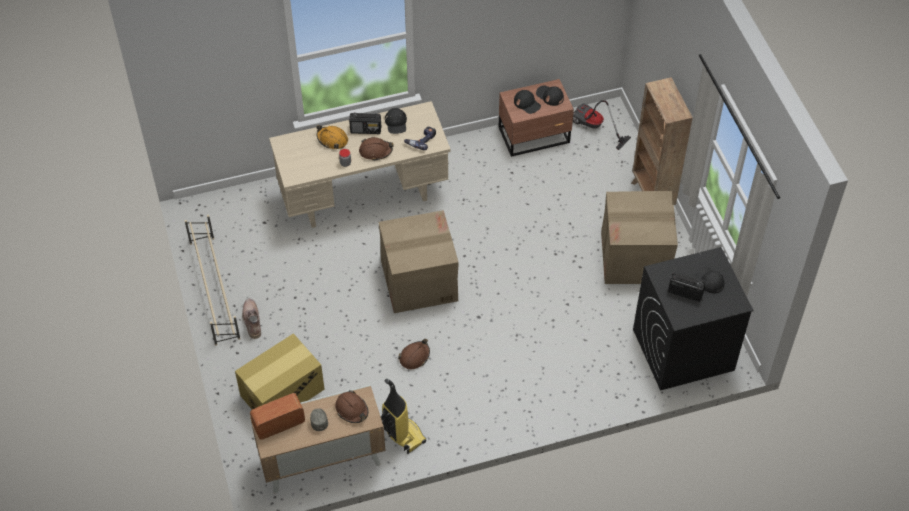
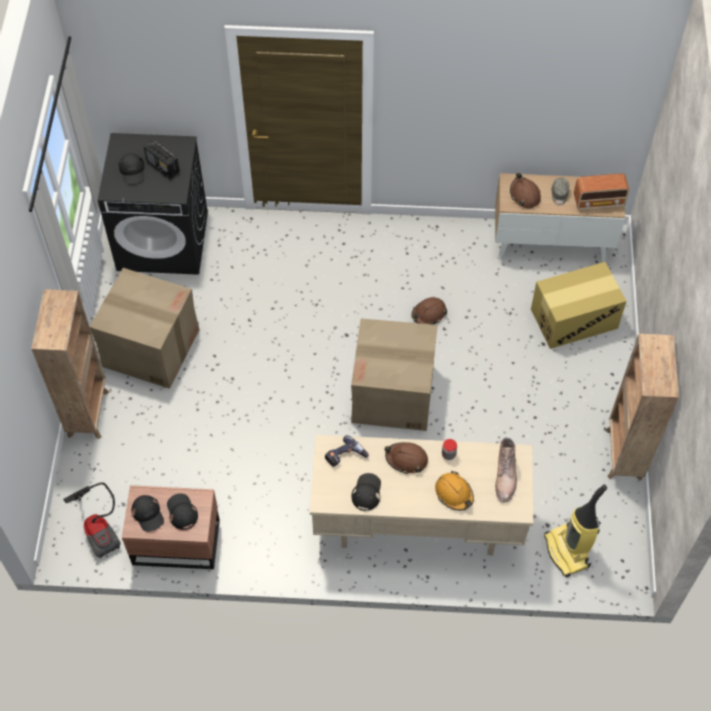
camera: 160 degrees left, 5 degrees up
beige shoe rack [185,215,241,346] -> brown bookcase [605,334,679,481]
brown boot [242,298,261,339] -> brown boot moved to [495,437,517,503]
radio [349,112,381,134] -> none
vacuum cleaner [381,379,426,454] -> vacuum cleaner moved to [544,484,607,577]

